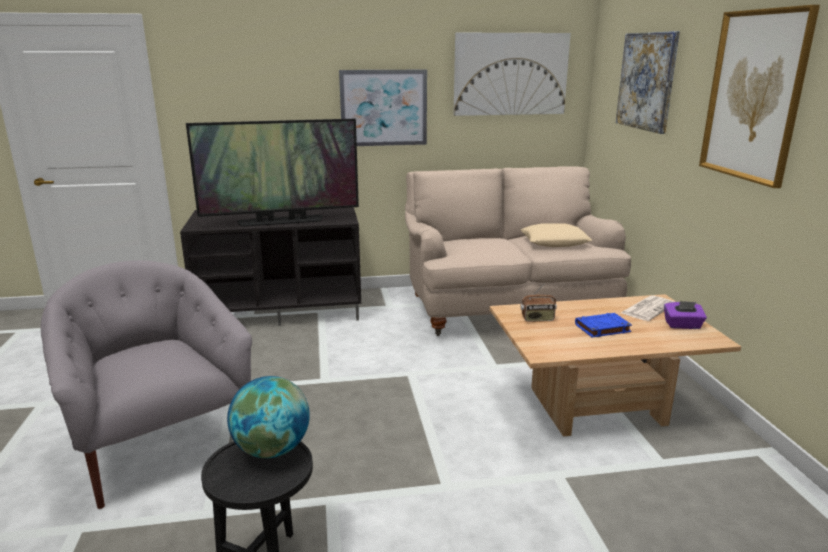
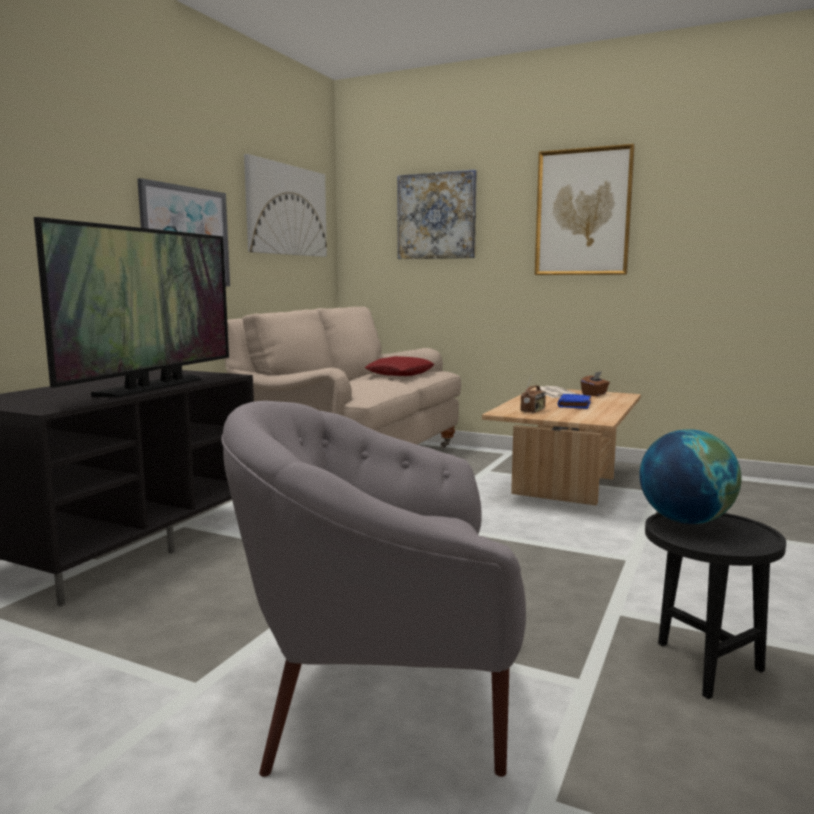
camera: 55 degrees left, 10 degrees down
beige pillow [521,223,592,247] -> red pillow [365,356,435,376]
purple tissue box [664,301,707,329] -> brown tissue box [581,371,610,396]

